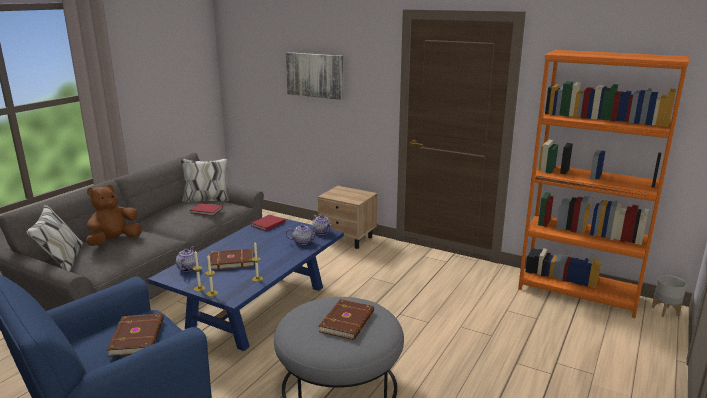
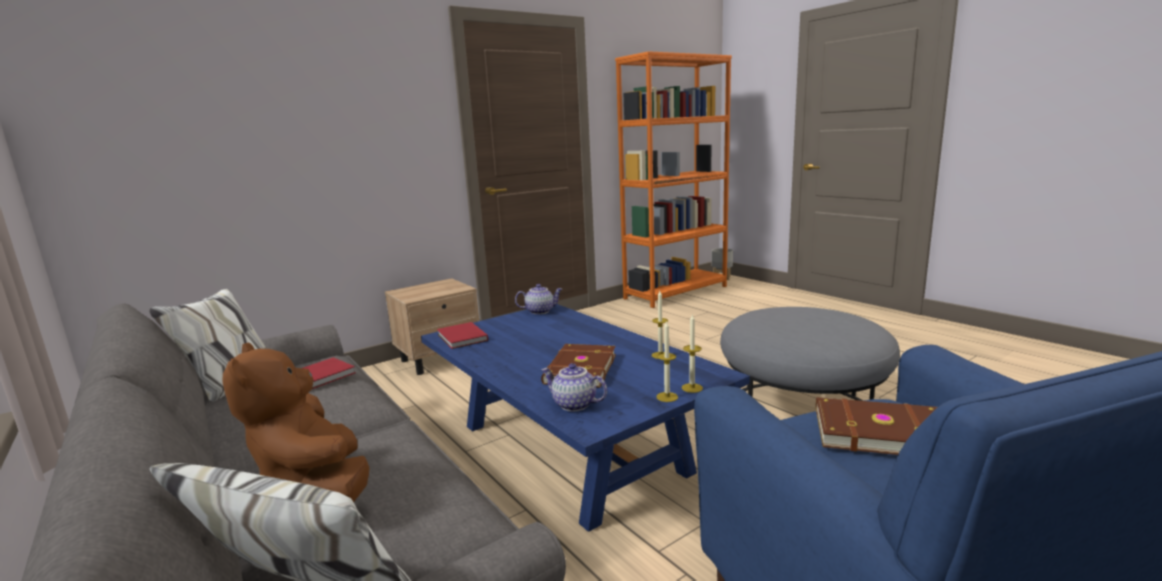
camera: 65 degrees left, 5 degrees down
picture [286,52,343,100] -> none
teapot [286,224,318,245] -> none
brown book [319,299,374,340] -> none

